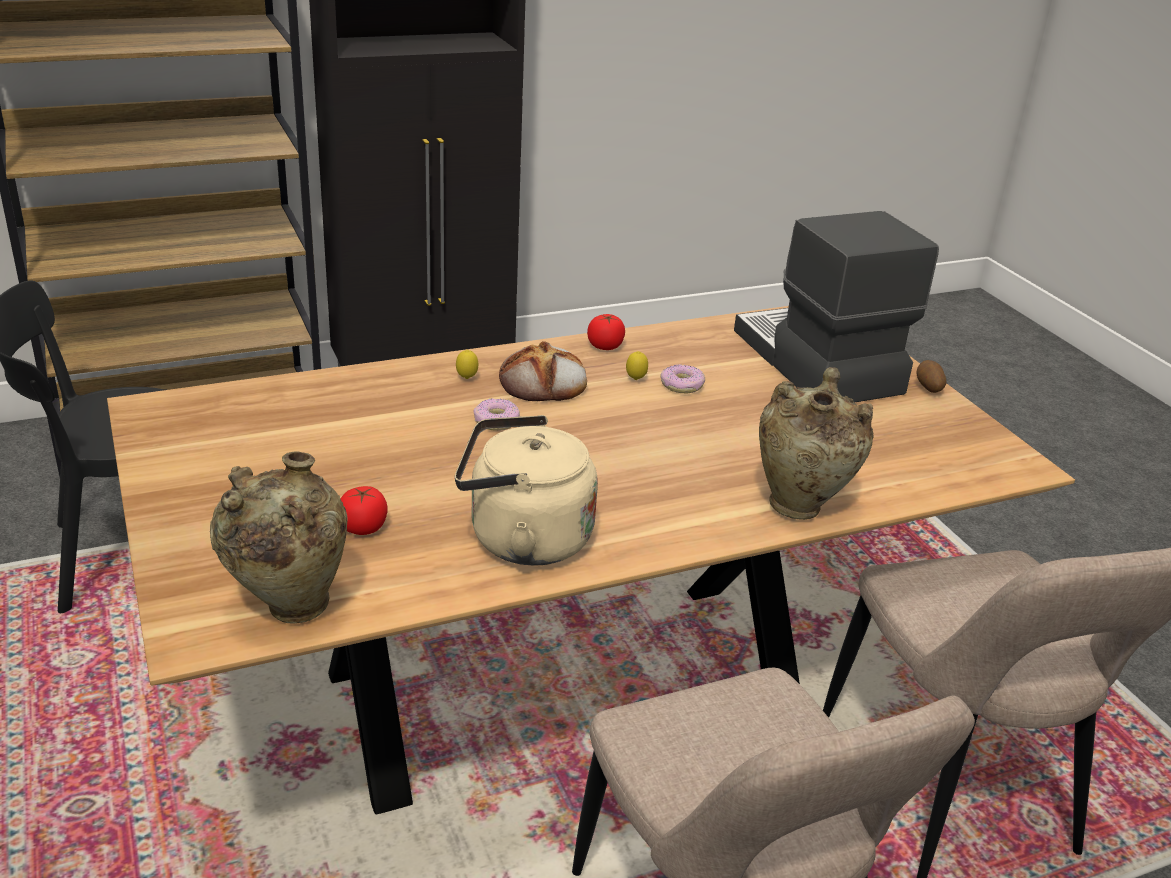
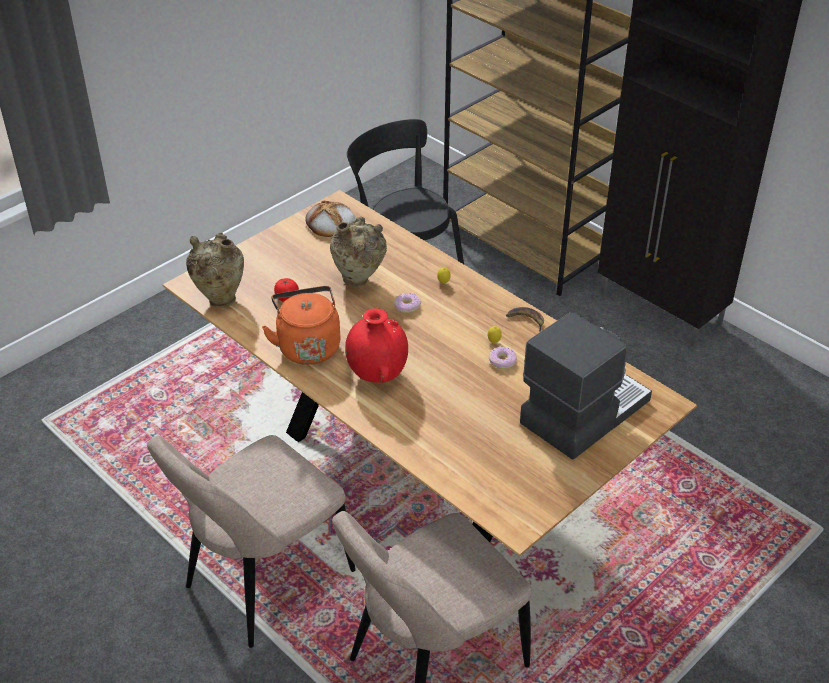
camera: 70 degrees right, 10 degrees up
beige kettle [455,415,598,566] -> orange kettle [262,286,340,365]
bread [499,341,587,401] -> bread moved to [305,201,356,237]
tomato [587,314,625,350] -> banana [506,307,544,332]
beige vase [759,367,874,520] -> beige vase moved to [330,216,387,287]
potato [917,360,947,393] -> none
none -> red vase [345,308,408,383]

